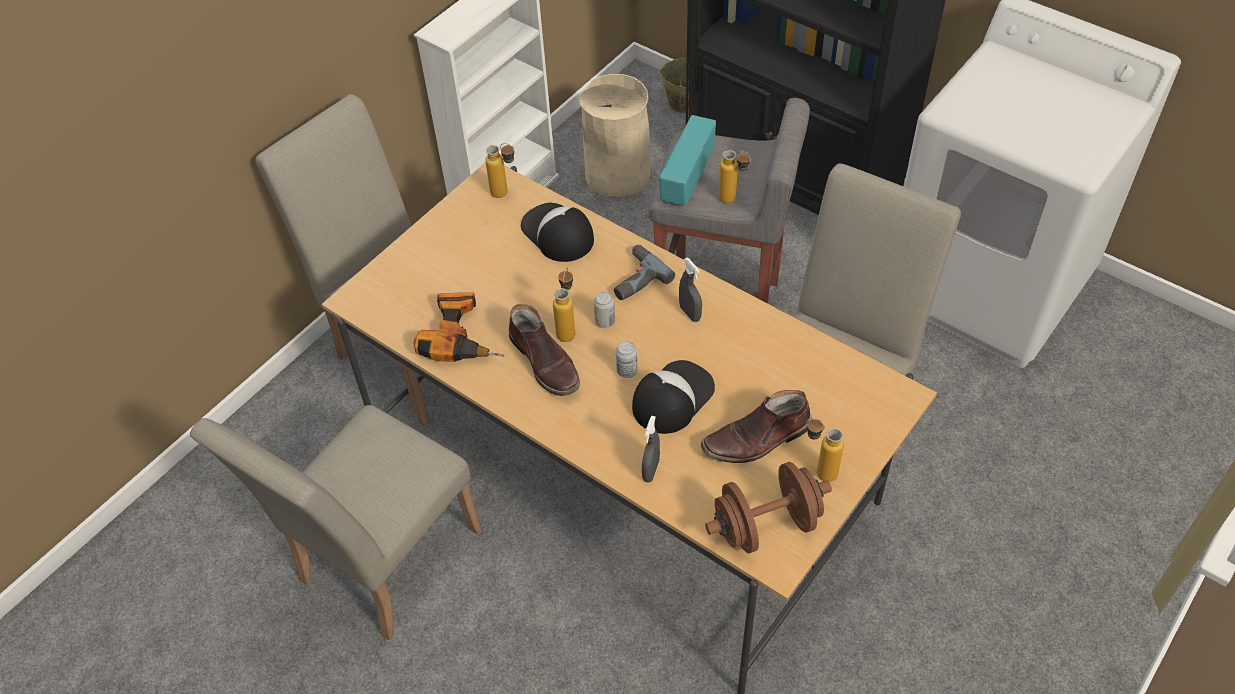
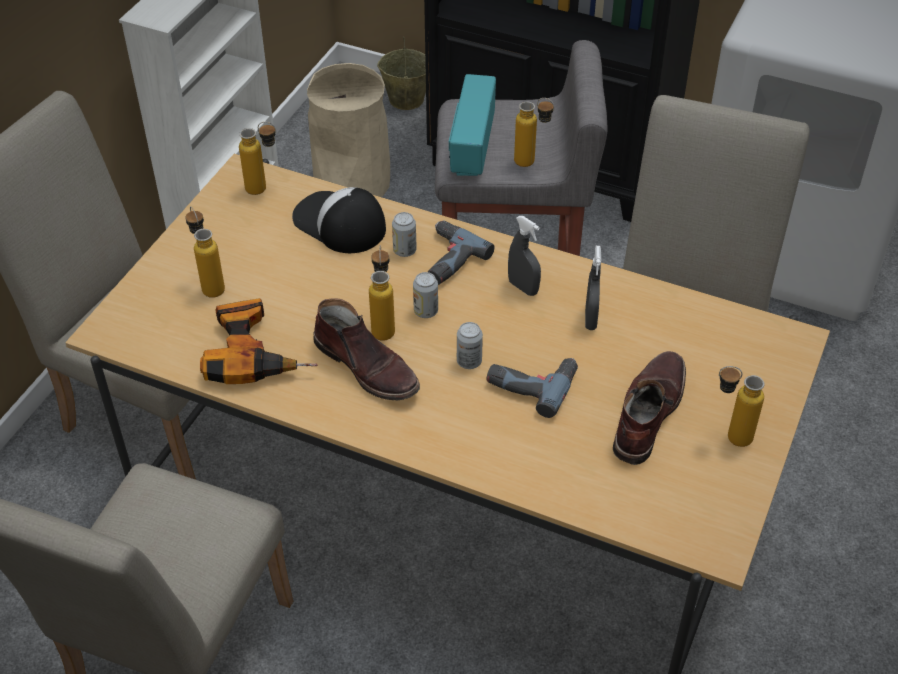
camera: 15 degrees left, 5 degrees down
cap [632,360,715,434] -> power drill [487,358,578,418]
grey spray bottle [642,416,660,483] -> grey spray bottle moved to [585,246,601,330]
brown boot [701,390,812,463] -> brown boot turned 150 degrees clockwise [613,351,686,465]
brown dumbbell [705,462,832,553] -> none
none -> bottle [185,206,225,298]
none -> can [392,212,416,257]

